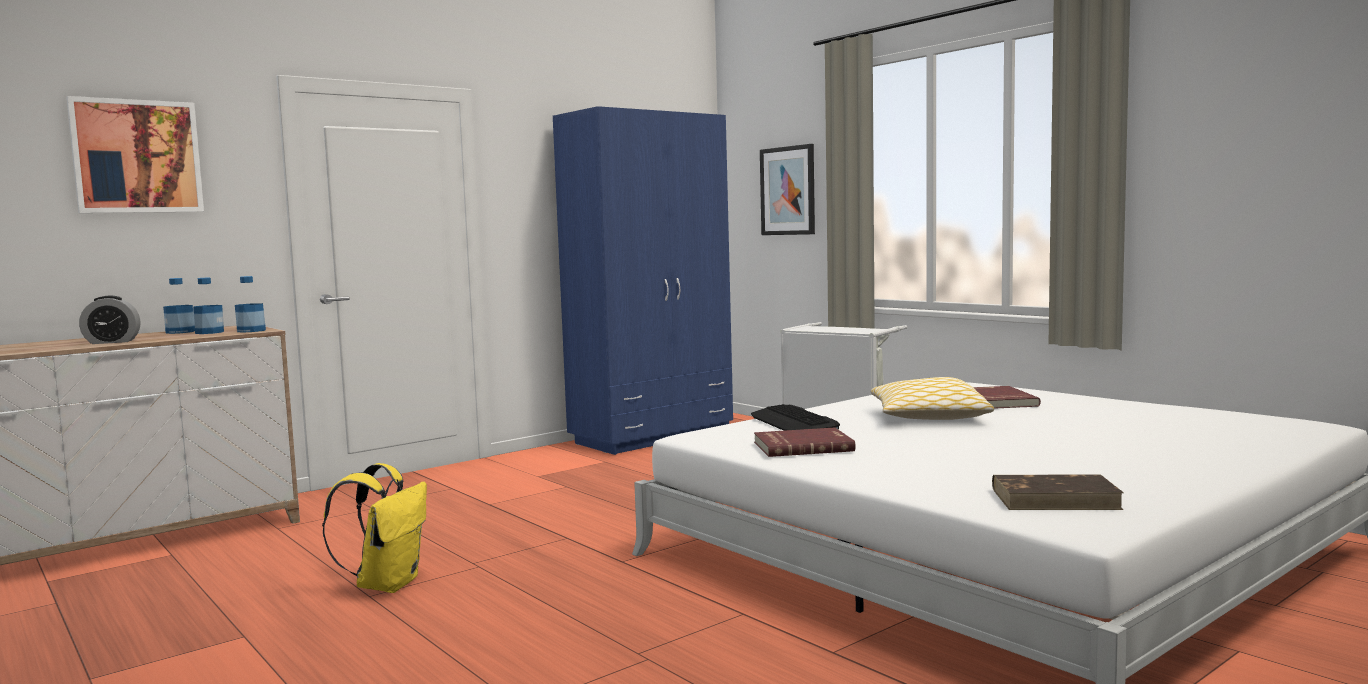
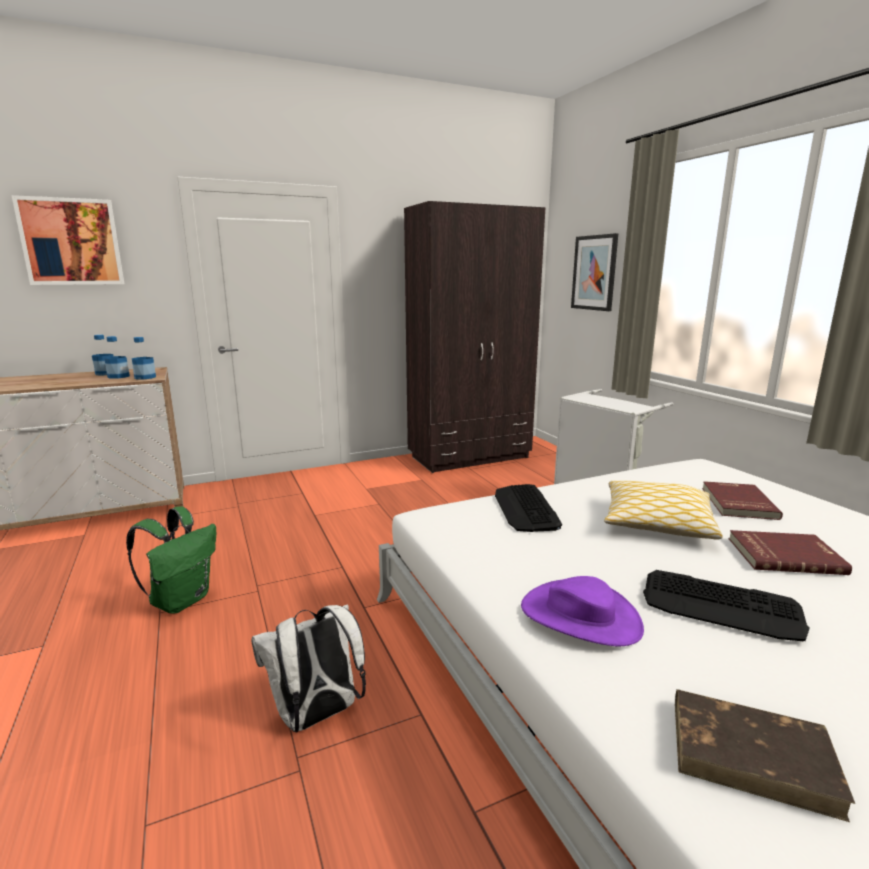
camera: 15 degrees right, 10 degrees up
alarm clock [79,296,141,344] -> none
yellow backpack [322,463,427,593] -> green backpack [126,506,216,614]
blue wardrobe [553,106,733,455] -> brown wardrobe [404,201,545,473]
red book [754,428,855,457] -> red book moved to [729,530,852,575]
none -> white backpack [251,604,366,732]
none -> purple hat [521,576,644,646]
none -> keyboard [643,570,810,642]

